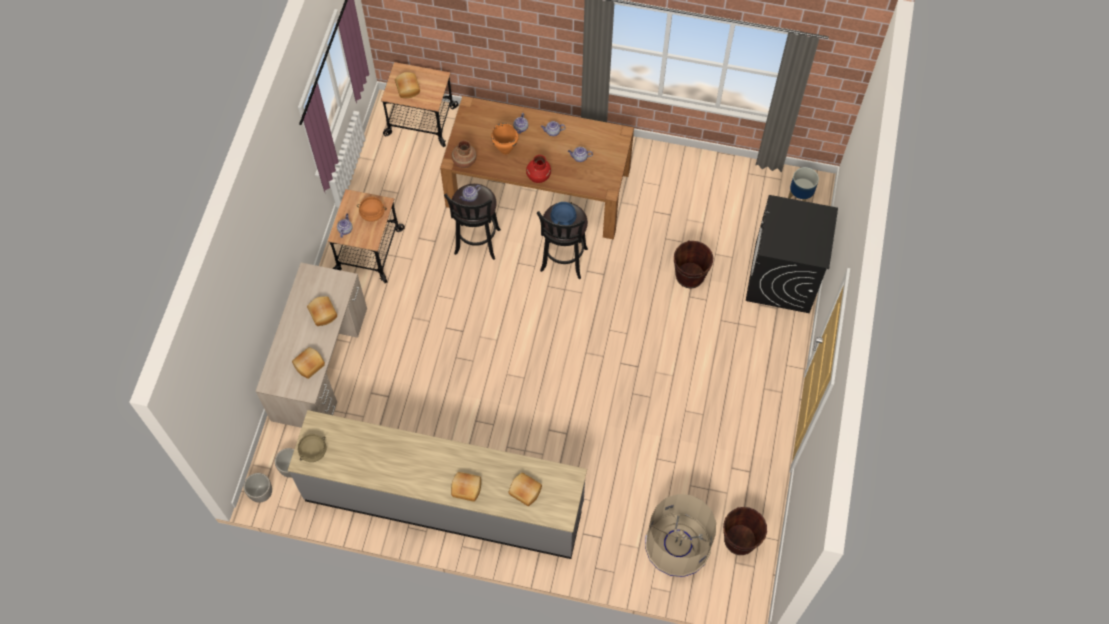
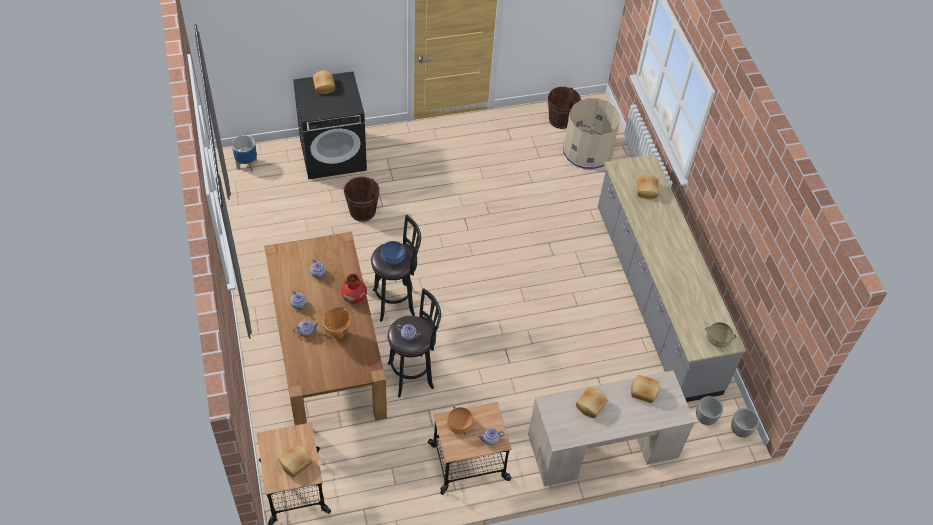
camera: 120 degrees left, 10 degrees down
bread [451,472,481,502] -> bread moved to [313,70,335,94]
brown vase [452,140,476,168] -> none

